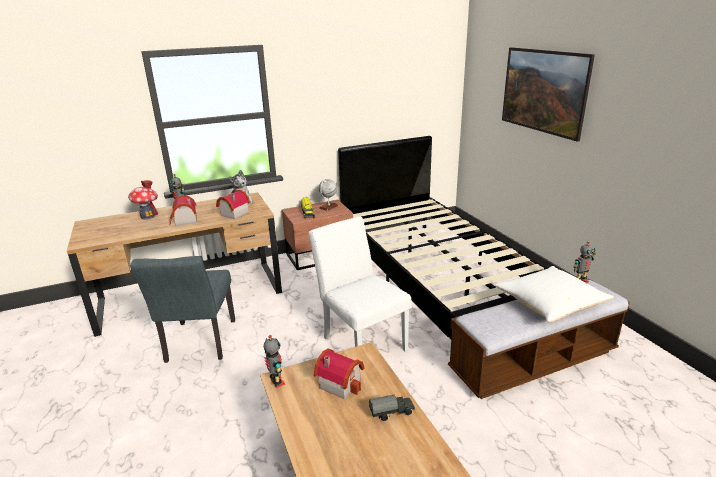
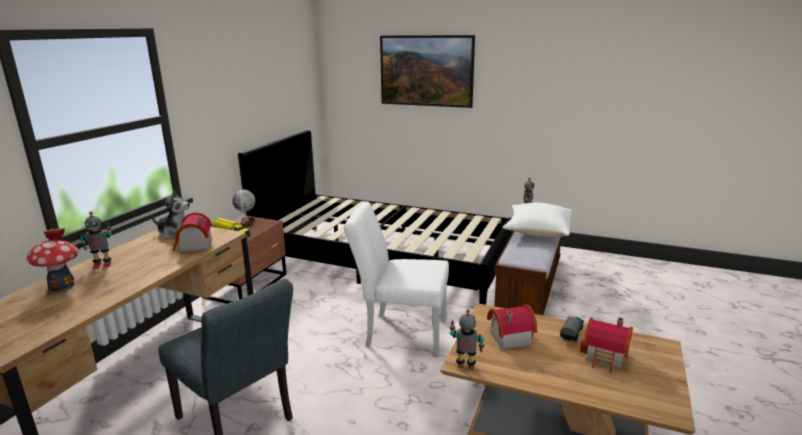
camera: 45 degrees left, 5 degrees down
toy house [169,195,197,226] -> toy house moved to [580,317,633,373]

